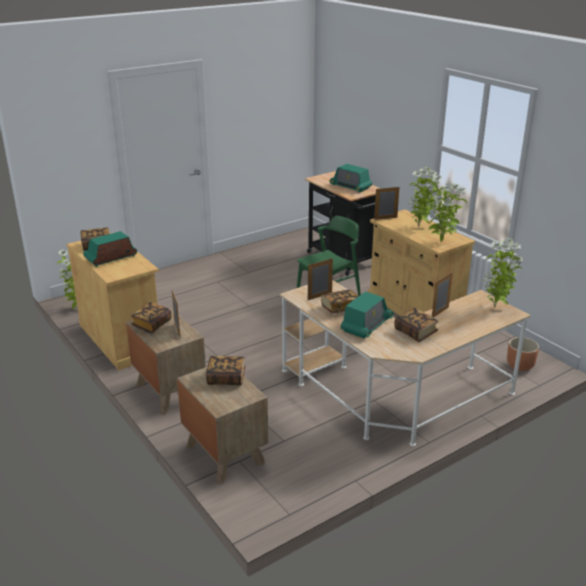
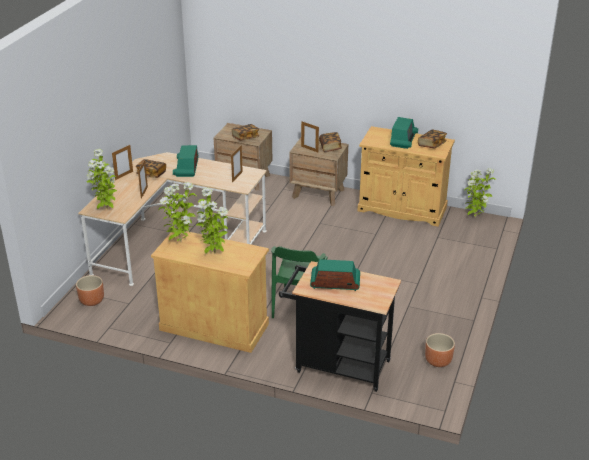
camera: 145 degrees right, 5 degrees up
book [321,290,359,313] -> none
picture frame [374,187,399,220] -> picture frame moved to [112,145,133,180]
none -> brown planter [425,333,455,367]

